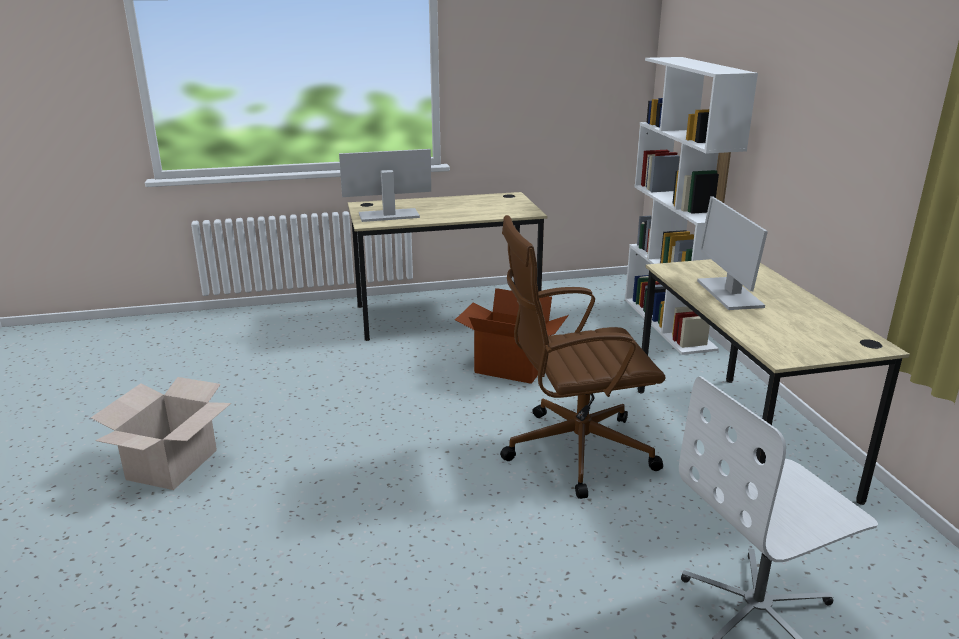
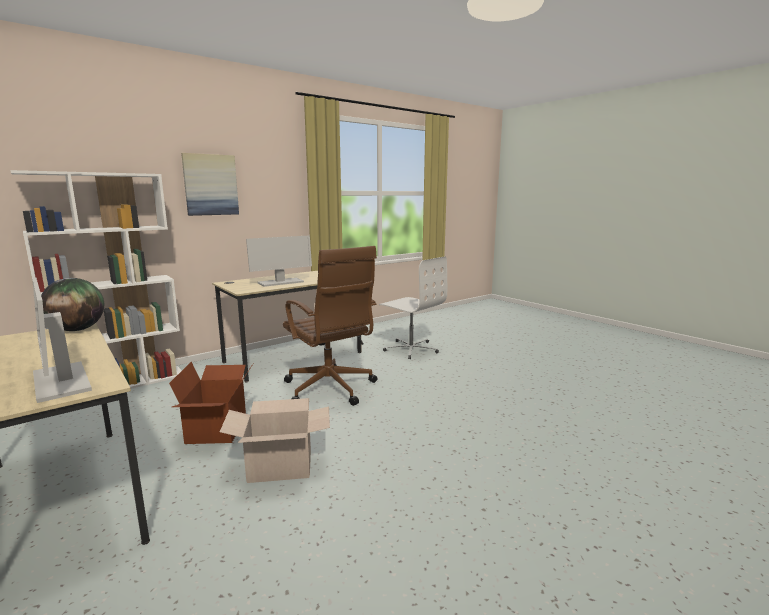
camera: 115 degrees left, 10 degrees down
cardboard box [91,377,231,490] -> cardboard box moved to [220,398,330,483]
none -> globe [41,278,104,331]
none -> picture [181,153,239,216]

